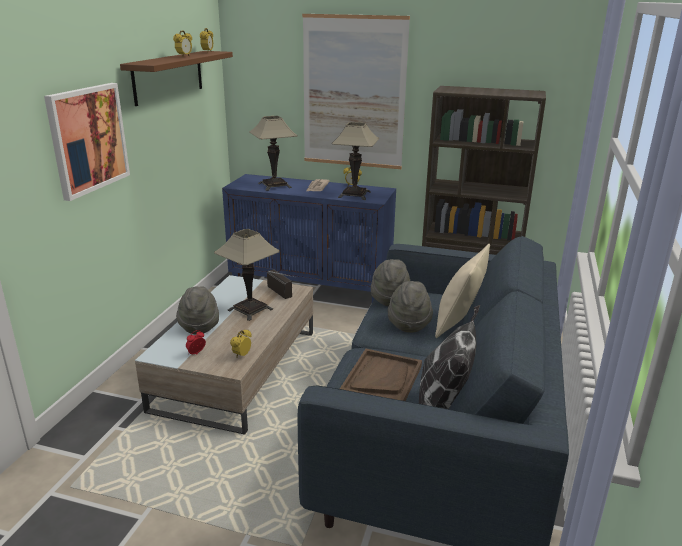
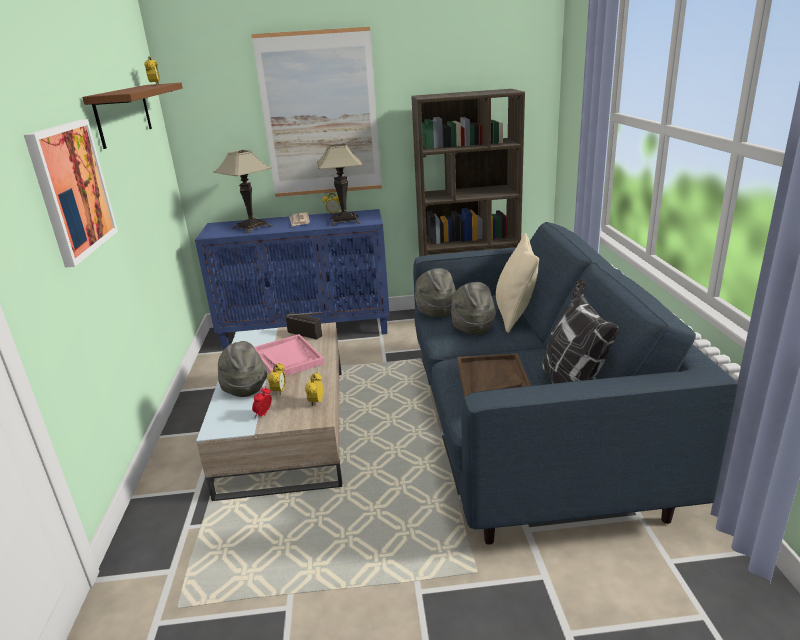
camera: 20 degrees left, 0 degrees up
alarm clock [173,30,192,57] -> alarm clock moved to [268,363,286,395]
table lamp [214,229,280,321] -> pink tray [254,334,325,376]

